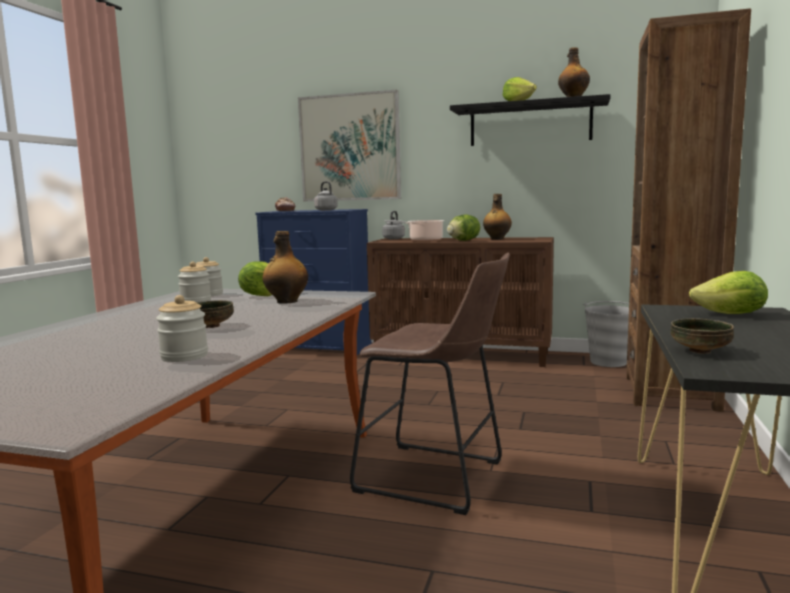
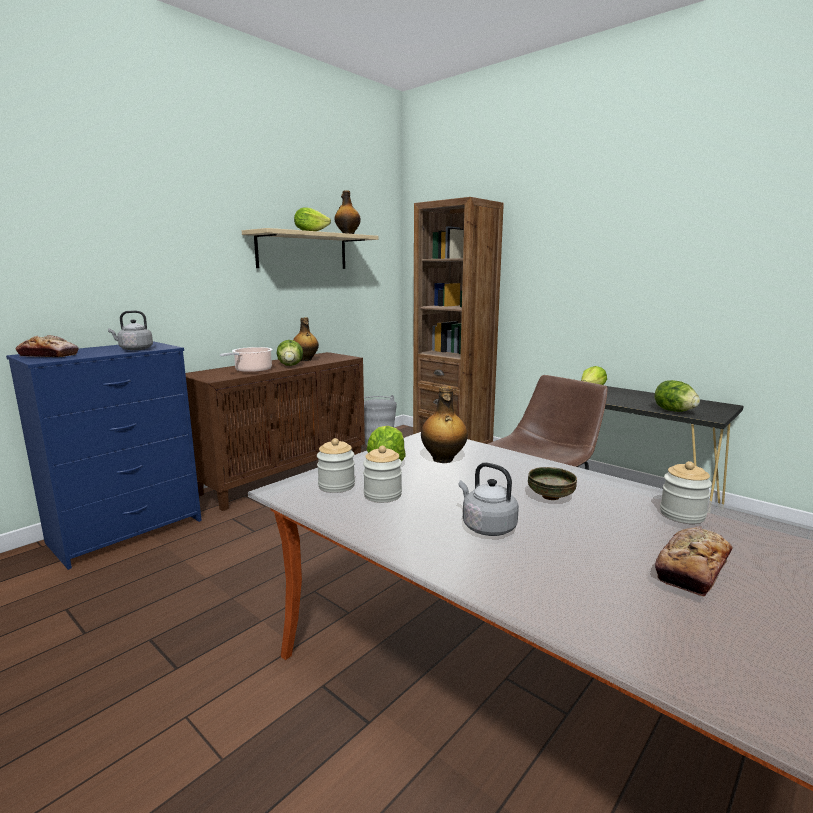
camera: 65 degrees left, 5 degrees up
picture [298,90,401,202] -> none
grey kettle [382,211,405,239] -> grey kettle moved to [459,462,519,536]
black shelf [450,94,611,146] -> beige shelf [242,228,378,269]
bowl [671,318,734,354] -> lettuce [655,380,700,412]
none -> bread [655,526,733,596]

